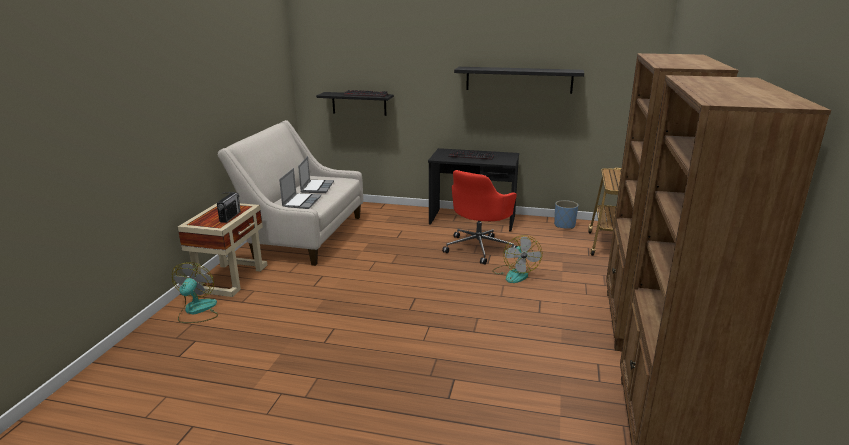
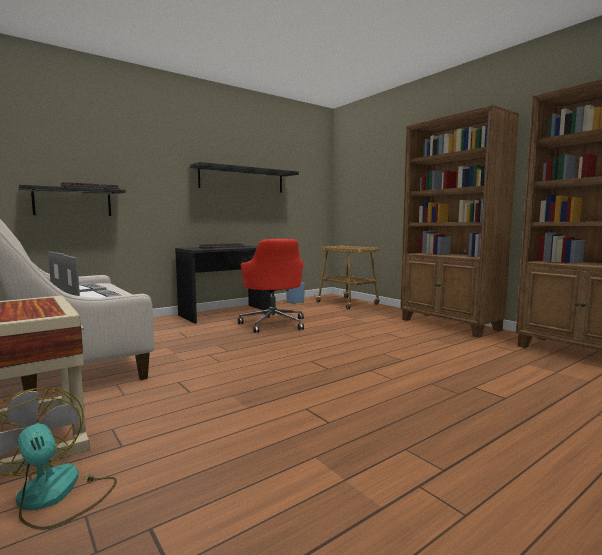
camera: 50 degrees left, 15 degrees down
radio [217,192,241,223] -> none
fan [492,235,542,283] -> none

